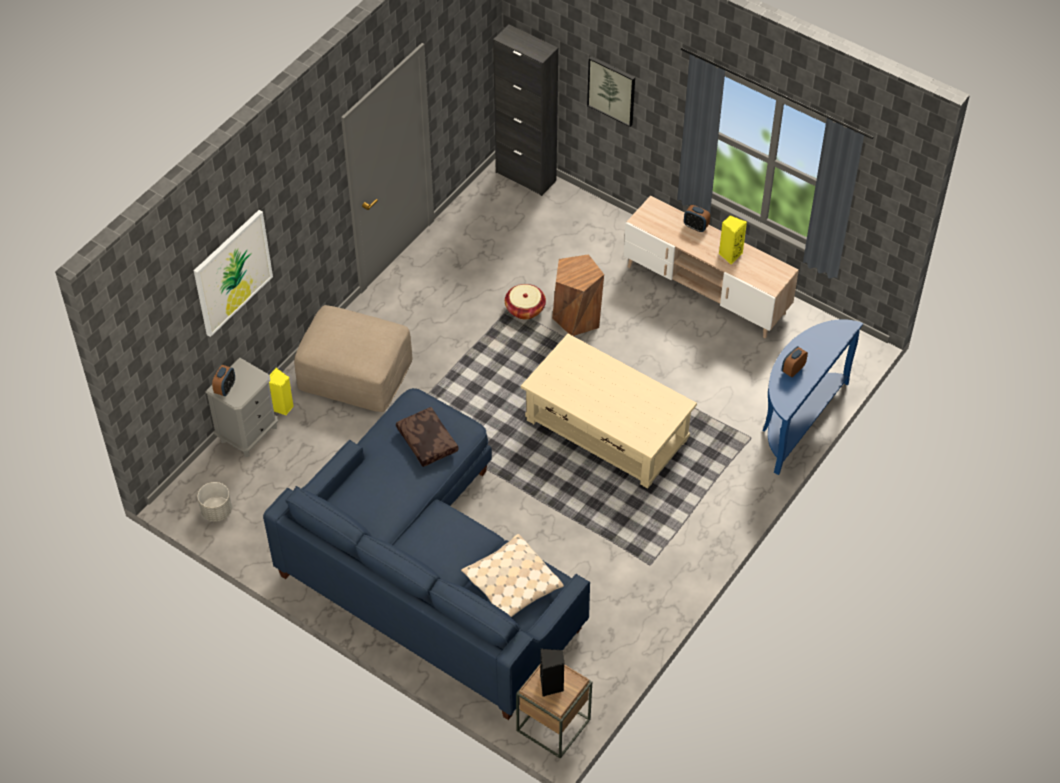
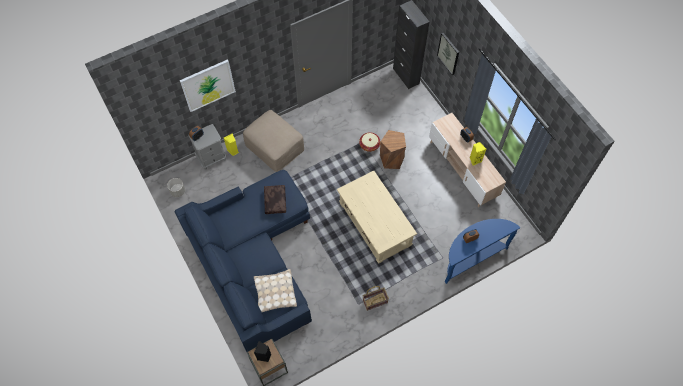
camera: 25 degrees right, 10 degrees up
none -> basket [363,286,389,311]

